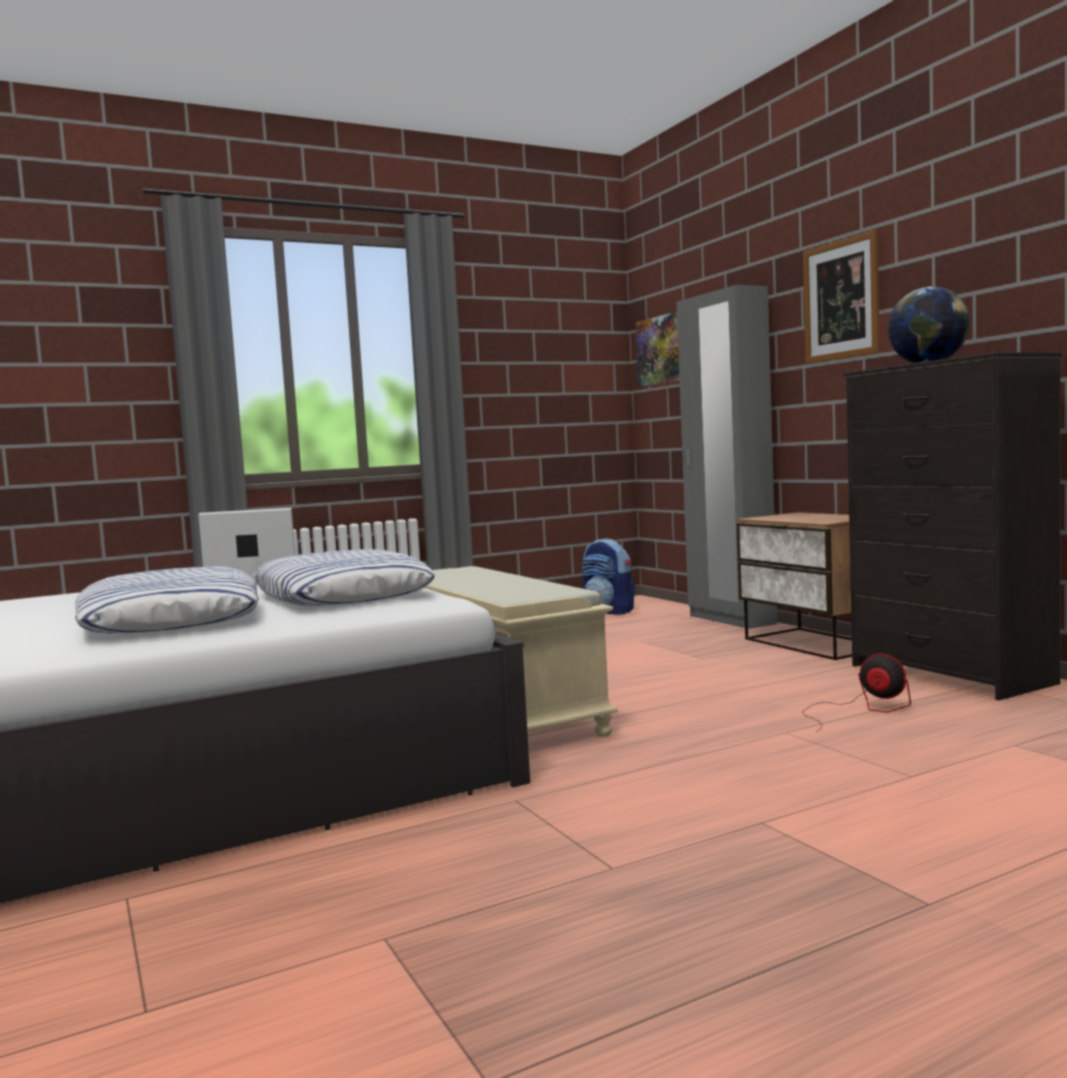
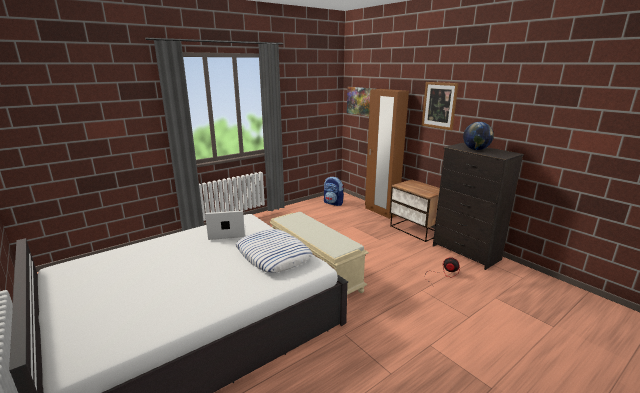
camera: 10 degrees left, 15 degrees up
pillow [75,566,259,633] -> none
grey wardrobe [676,285,778,629] -> brown wardrobe [365,89,409,219]

